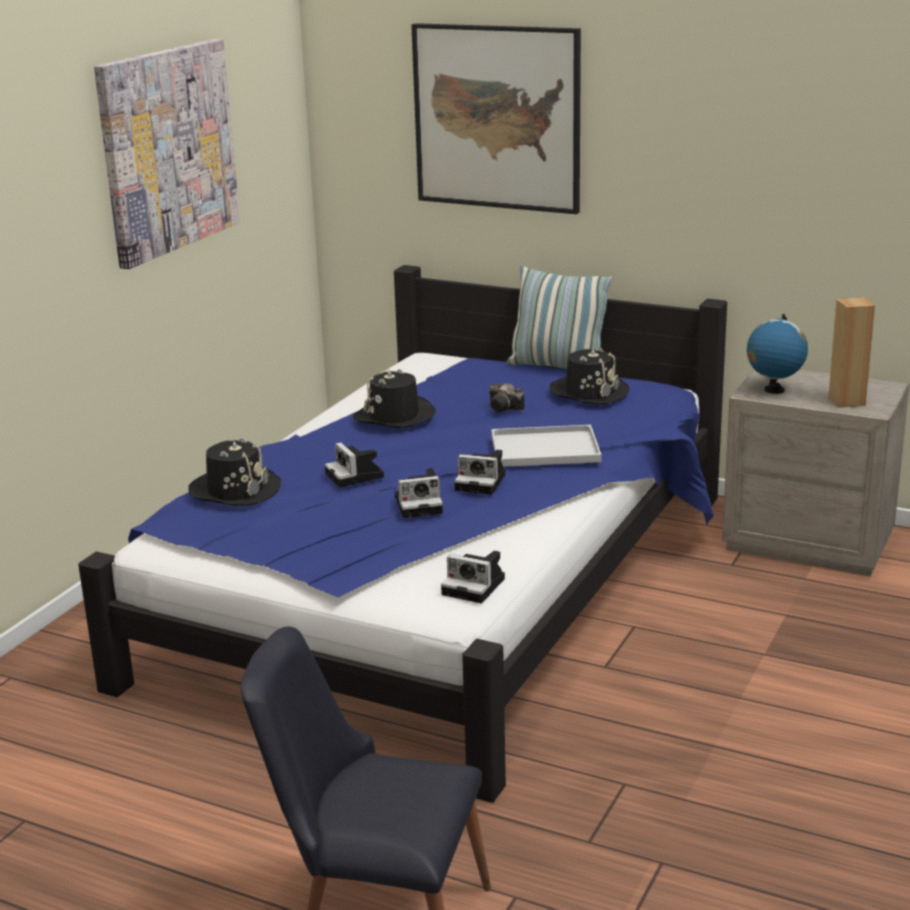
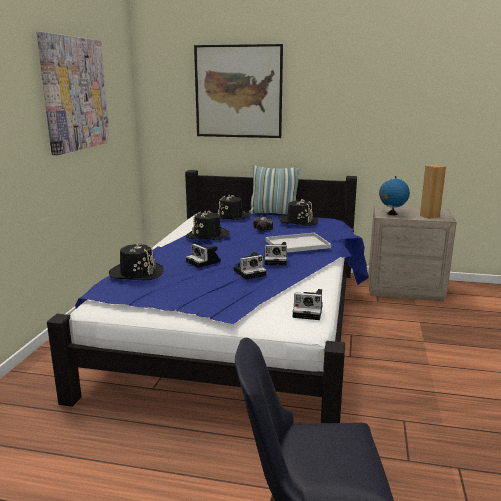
camera: 15 degrees left, 5 degrees down
none -> black hat [217,195,250,220]

